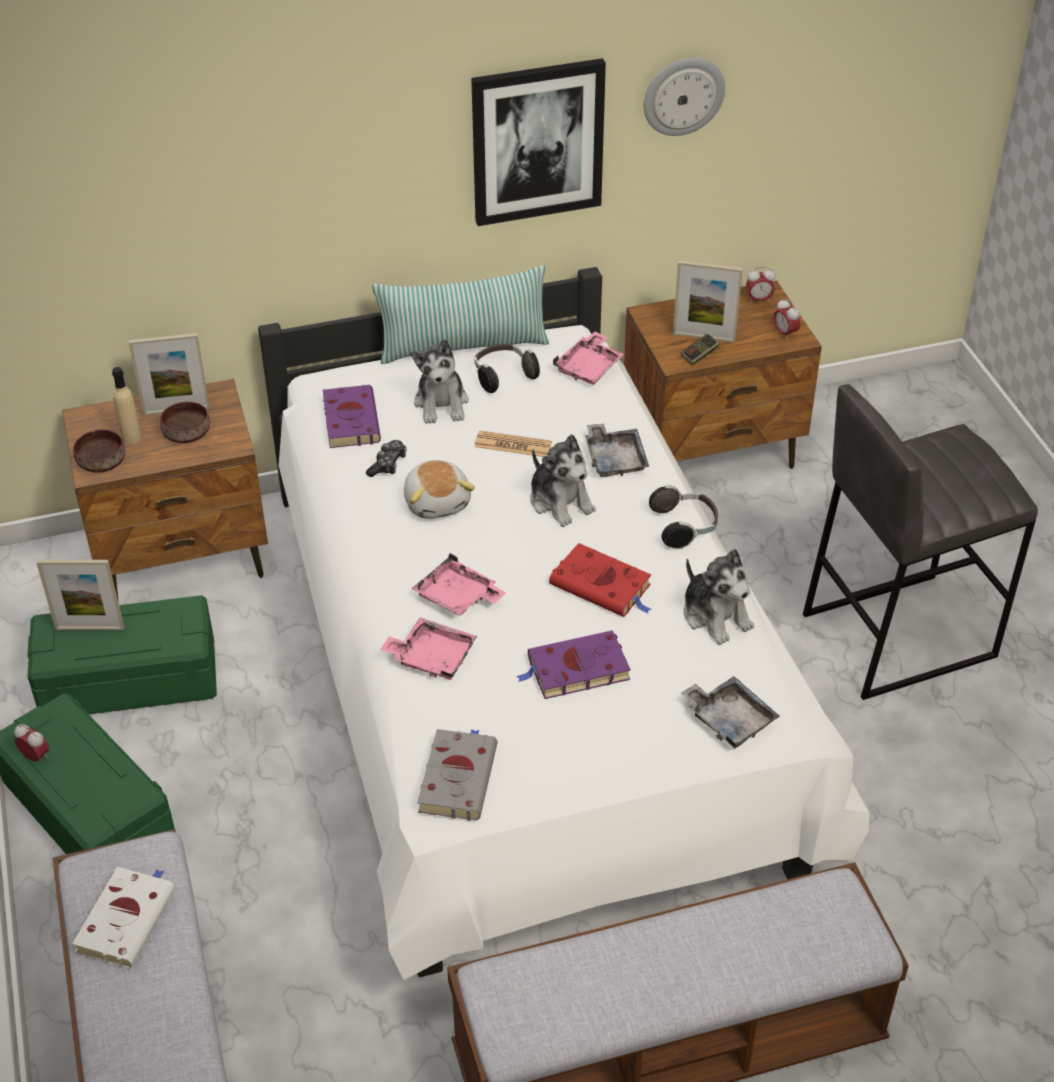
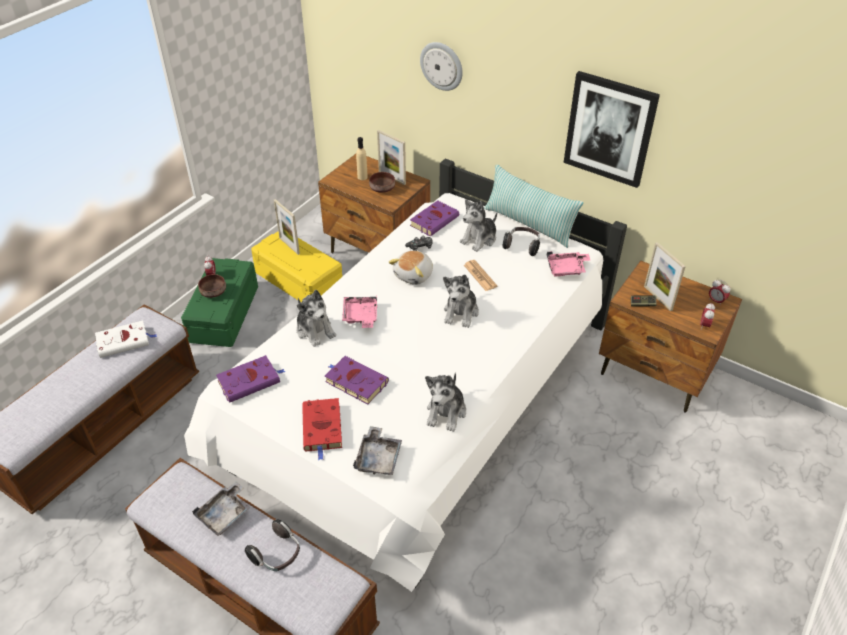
camera: 50 degrees right, 0 degrees up
green storage box [28,595,217,714] -> yellow storage box [251,232,343,303]
brown bowl [73,429,125,473] -> brown bowl moved to [198,274,226,298]
pink tray [380,617,477,680] -> plush toy [296,290,336,347]
grey book [417,729,498,821] -> purple book [216,355,286,403]
red book [549,543,652,617] -> red book moved to [302,398,342,460]
grey tray [585,423,649,477] -> grey tray moved to [192,482,251,536]
wall clock [644,58,725,136] -> wall clock moved to [420,42,463,91]
headphones [649,485,718,549] -> headphones moved to [245,519,300,571]
grey stool [803,384,1038,700] -> none

